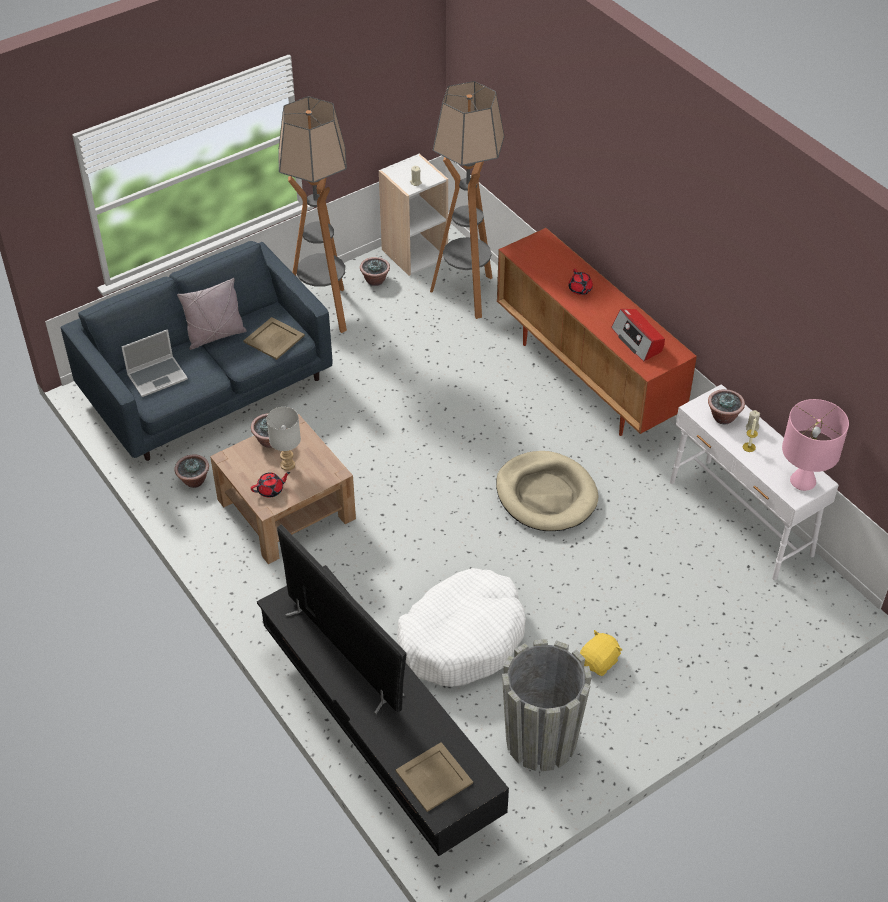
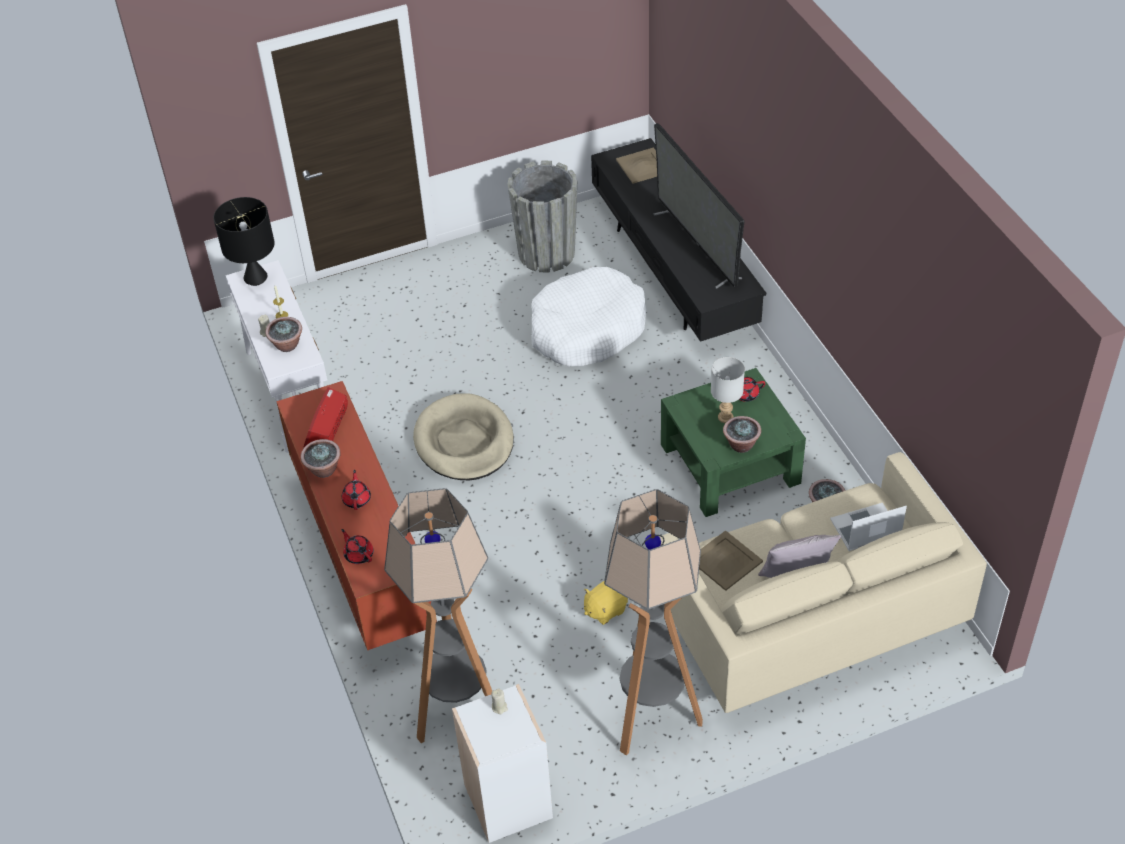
camera: 165 degrees left, 0 degrees up
blue sofa [61,241,333,461] -> beige sofa [660,452,987,713]
brown coffee table [210,414,356,564] -> green coffee table [661,368,806,517]
potted plant [360,257,390,286] -> potted plant moved to [301,439,341,478]
yellow plush toy [580,630,622,676] -> yellow plush toy moved to [584,581,628,625]
radio [611,309,665,362] -> radio turned 150 degrees counterclockwise [303,387,348,448]
pink table lamp [782,399,849,491] -> black table lamp [213,197,275,286]
none -> red teapot [341,529,374,564]

